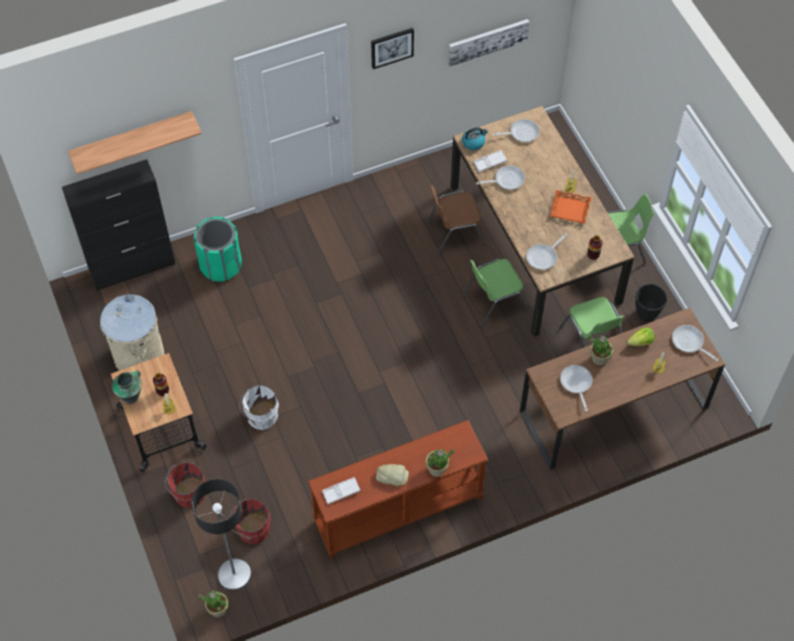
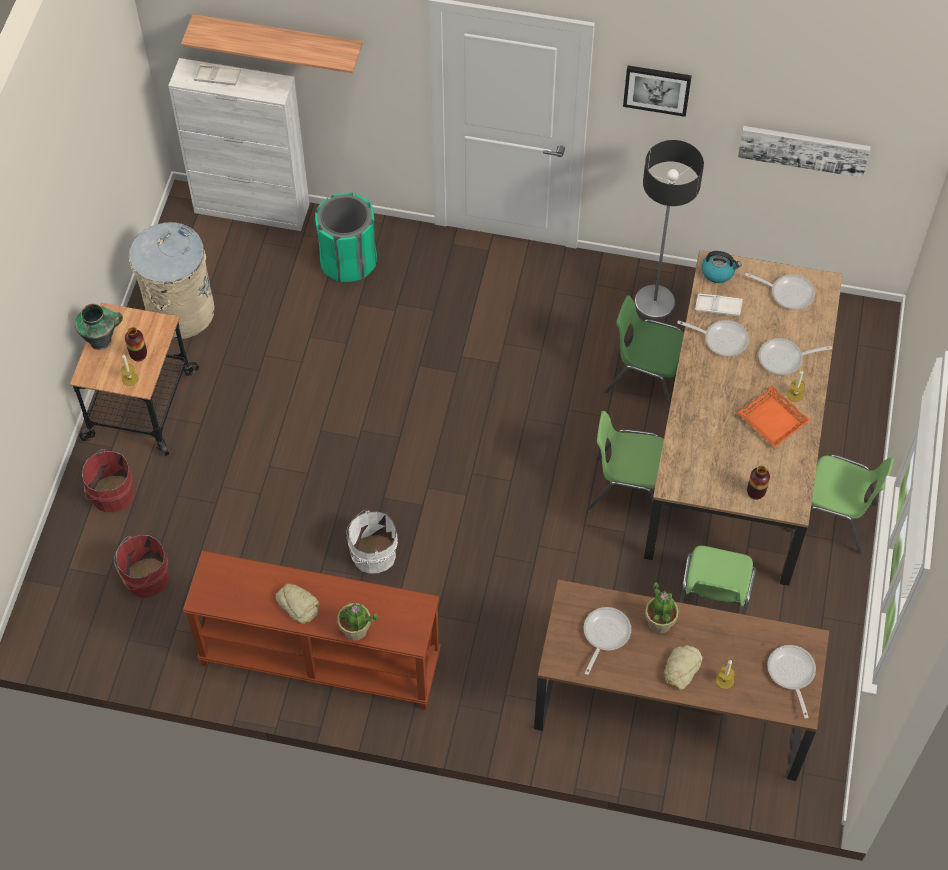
camera: 35 degrees right, 0 degrees up
black cabinet [62,159,175,291] -> white cabinet [168,58,310,231]
floor lamp [192,479,251,591] -> floor lamp moved to [634,140,704,320]
potted plant [198,591,228,617] -> none
white bucket [239,385,279,430] -> white bucket moved to [346,510,398,574]
white tray [322,477,360,504] -> white tray moved to [194,65,241,85]
brown chair [426,185,486,255] -> green chair [605,295,684,409]
frying pan [526,234,567,270] -> frying pan moved to [759,338,832,375]
lettuce [627,327,655,346] -> none
black planter [635,284,667,321] -> none
none -> bread [664,645,703,690]

